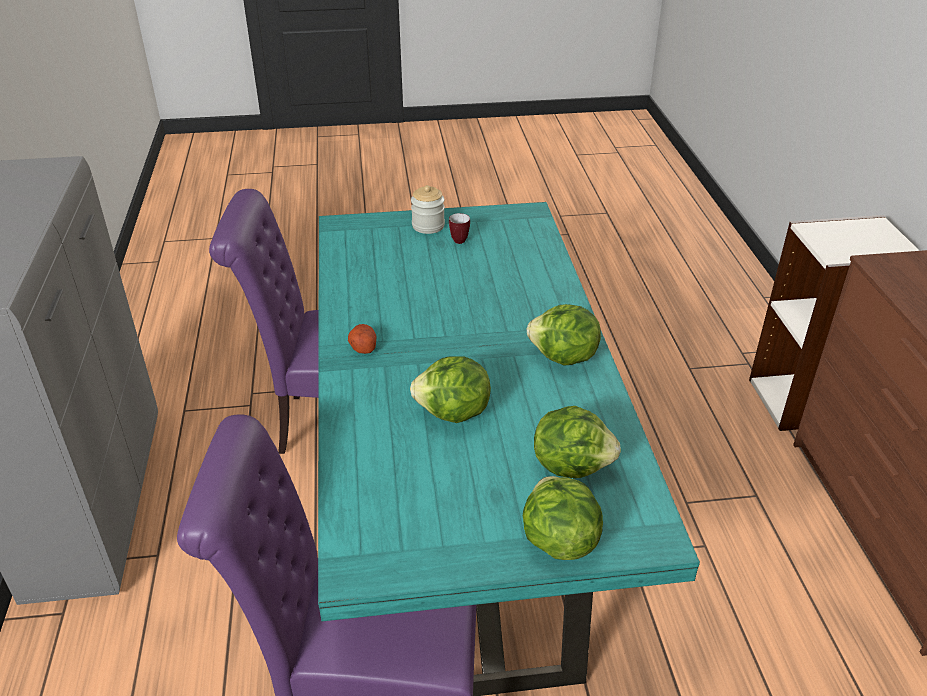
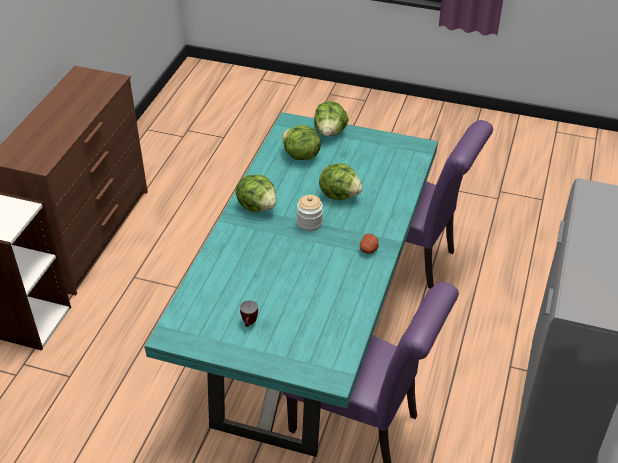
camera: 155 degrees left, 5 degrees up
jar [411,185,445,234] -> jar moved to [297,195,323,231]

